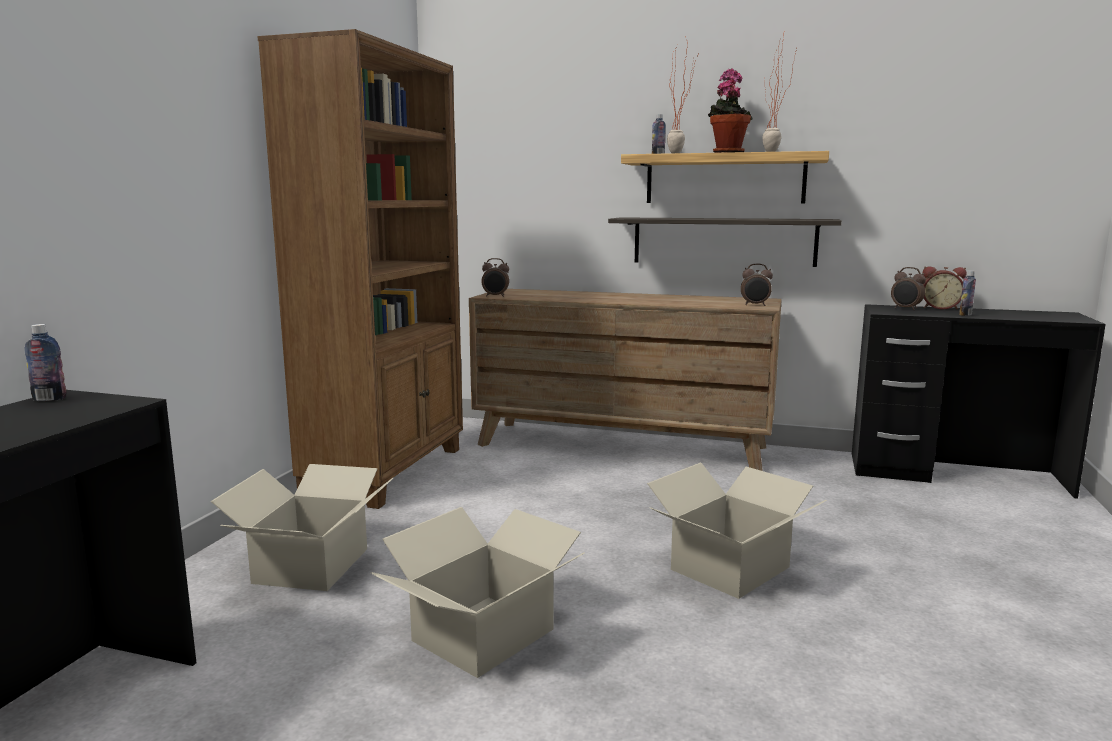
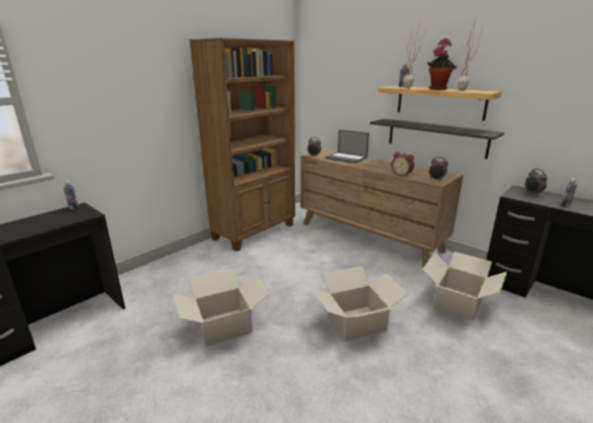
camera: 25 degrees right, 10 degrees up
cardboard box [211,464,393,591] -> cardboard box moved to [423,252,507,321]
alarm clock [923,266,967,310] -> alarm clock moved to [391,152,414,177]
none -> laptop [326,130,369,164]

